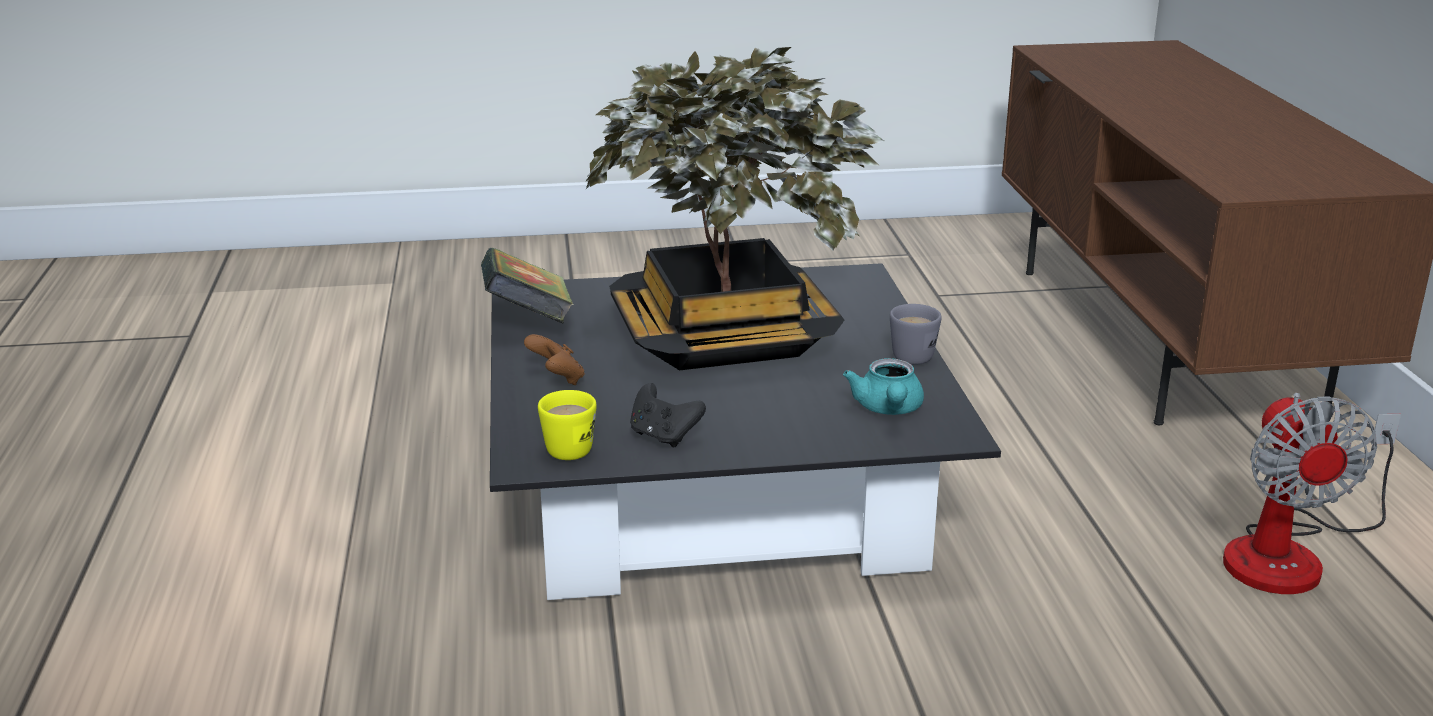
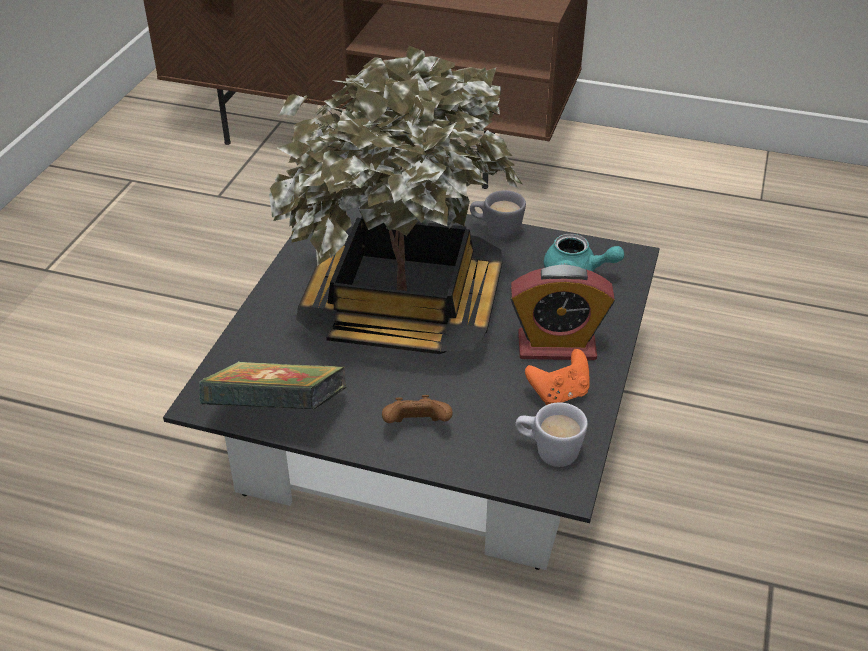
camera: 65 degrees left, 15 degrees up
yellow mug [538,390,597,460] -> white mug [515,402,588,467]
black game controller [630,383,706,447] -> orange game controller [525,349,590,405]
fan [1223,393,1401,594] -> none
none -> alarm clock [510,264,615,360]

